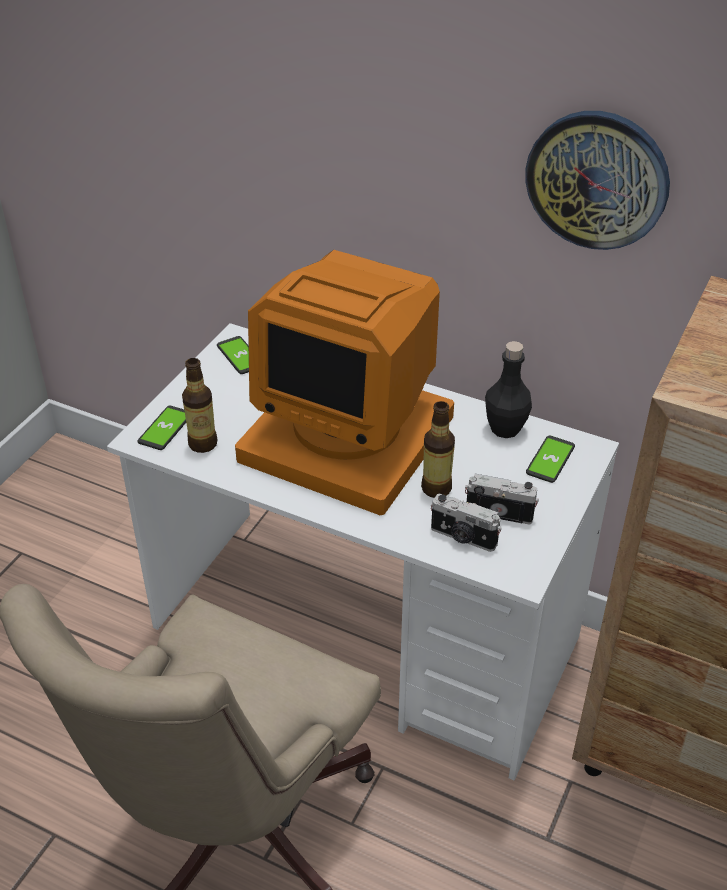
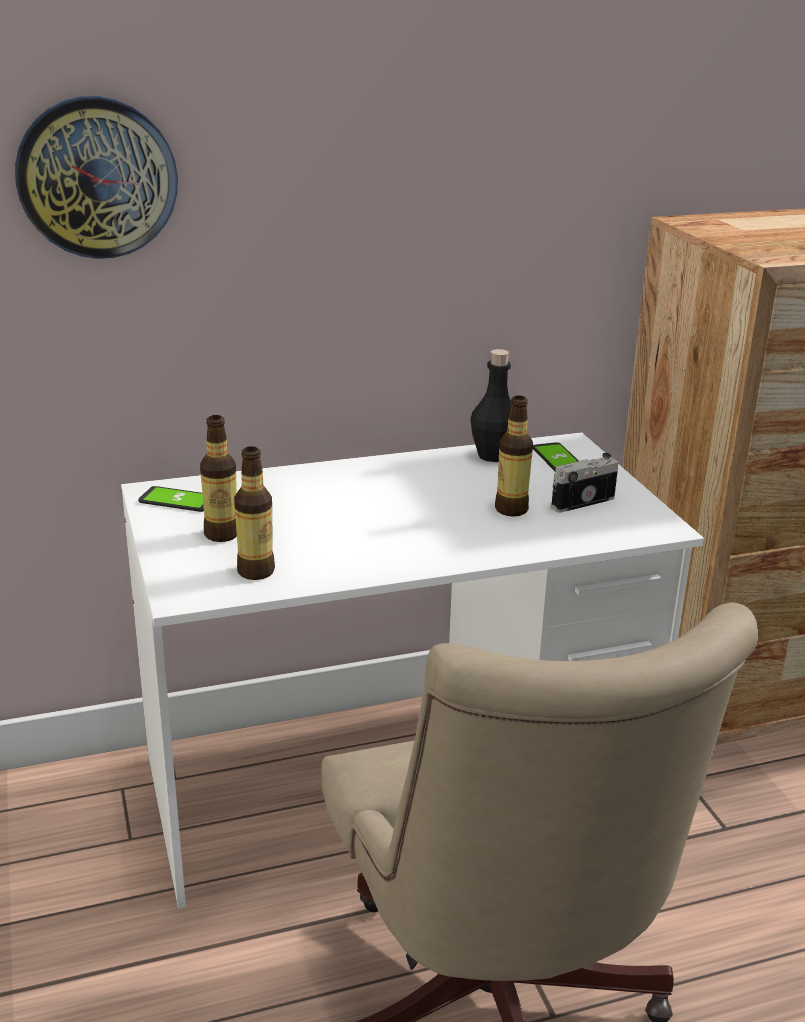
camera: 45 degrees left, 15 degrees down
phone [138,406,186,450] -> none
monitor [235,250,454,515] -> none
camera [431,494,501,552] -> none
wall clock [525,111,670,250] -> wall clock moved to [15,96,178,259]
none -> bottle [200,415,237,542]

